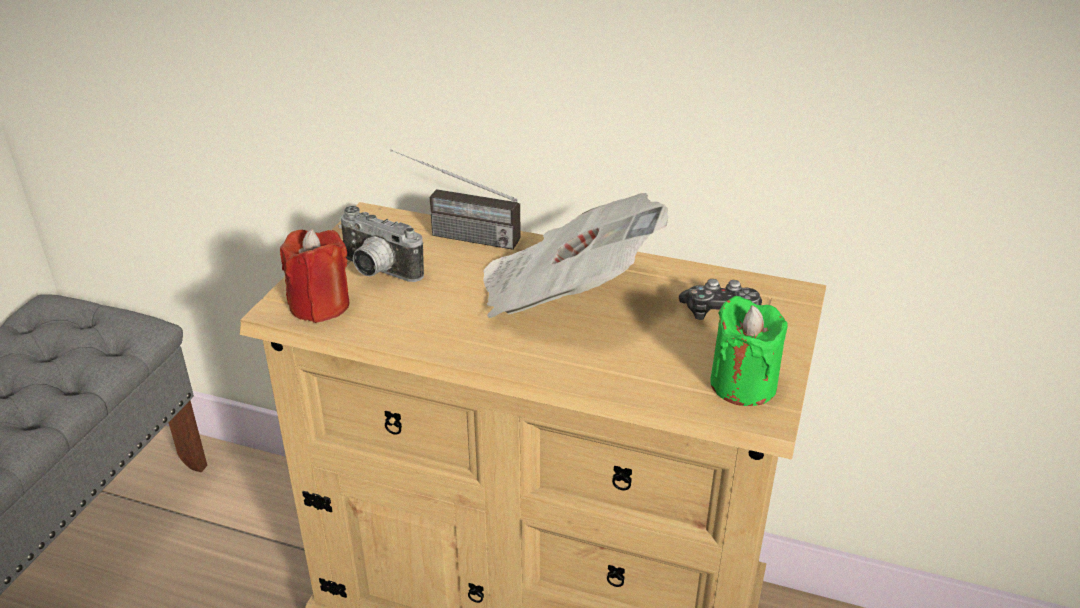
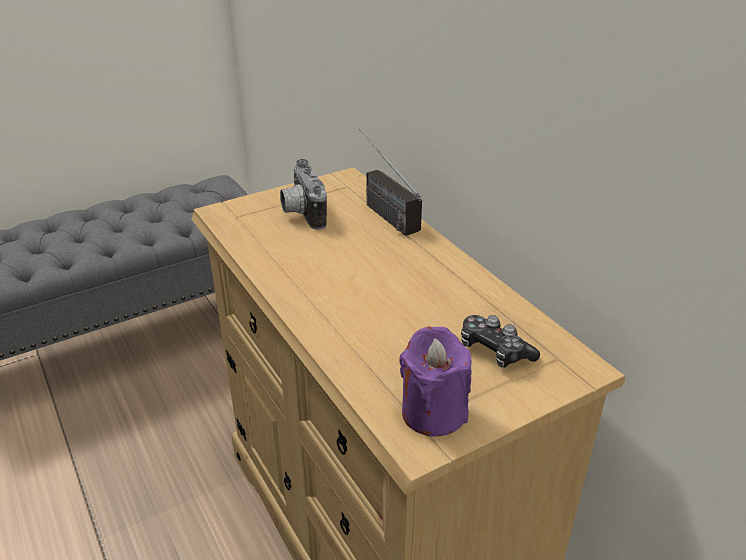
camera: 40 degrees right, 0 degrees up
red candle [280,229,349,323] -> none
newspaper [483,193,669,318] -> none
green candle [710,296,788,406] -> purple candle [399,326,472,436]

